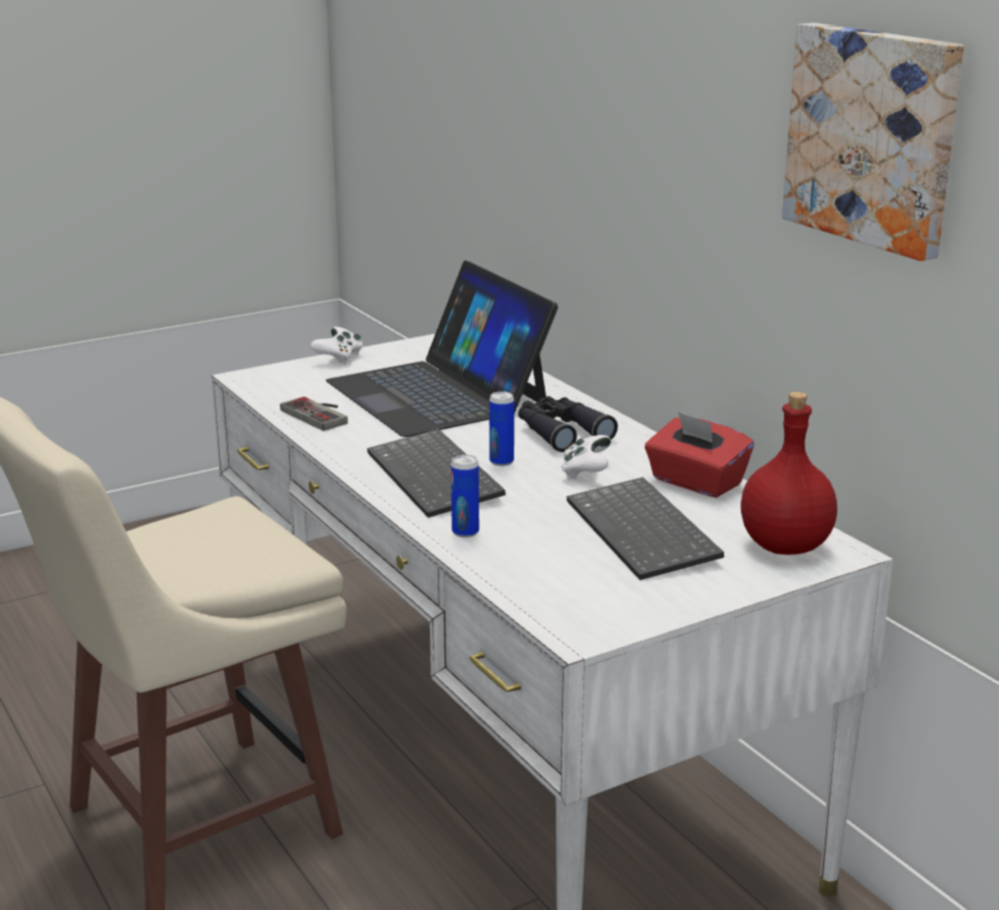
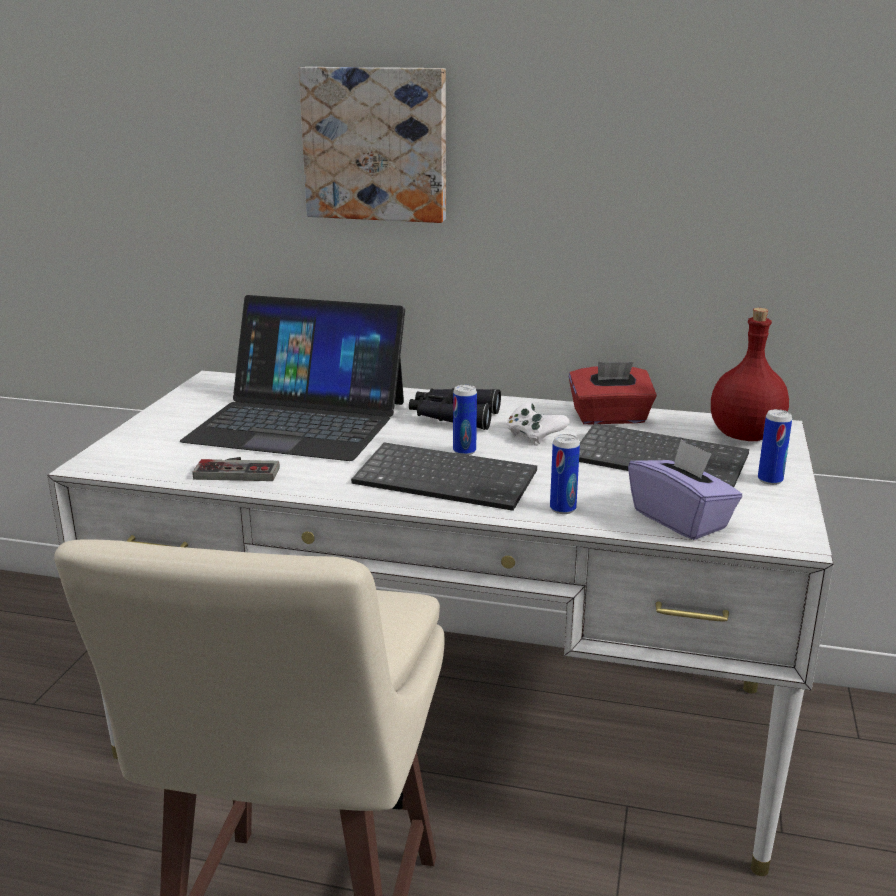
camera: 45 degrees left, 0 degrees up
white game controller [310,327,363,364] -> none
picture [782,23,964,261] -> picture moved to [299,67,446,223]
none -> purple tissue box [628,439,742,540]
none -> can [758,409,792,485]

